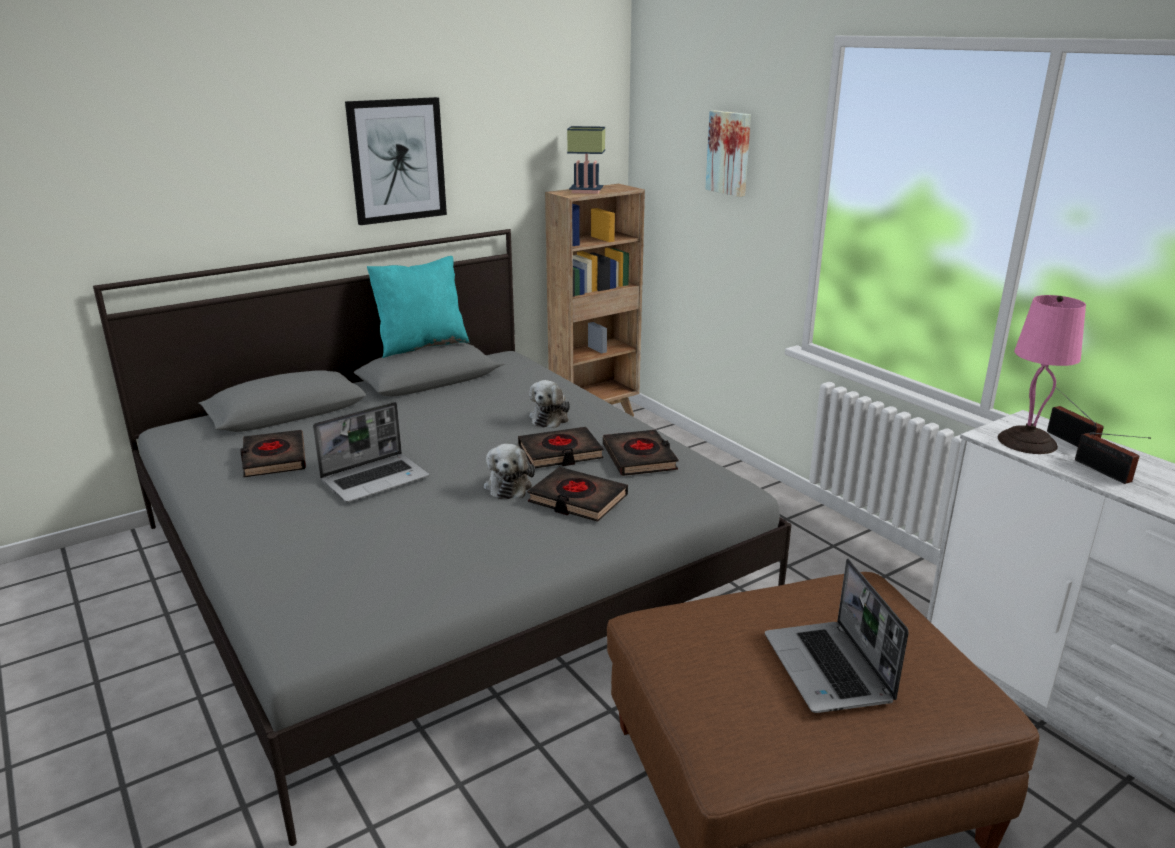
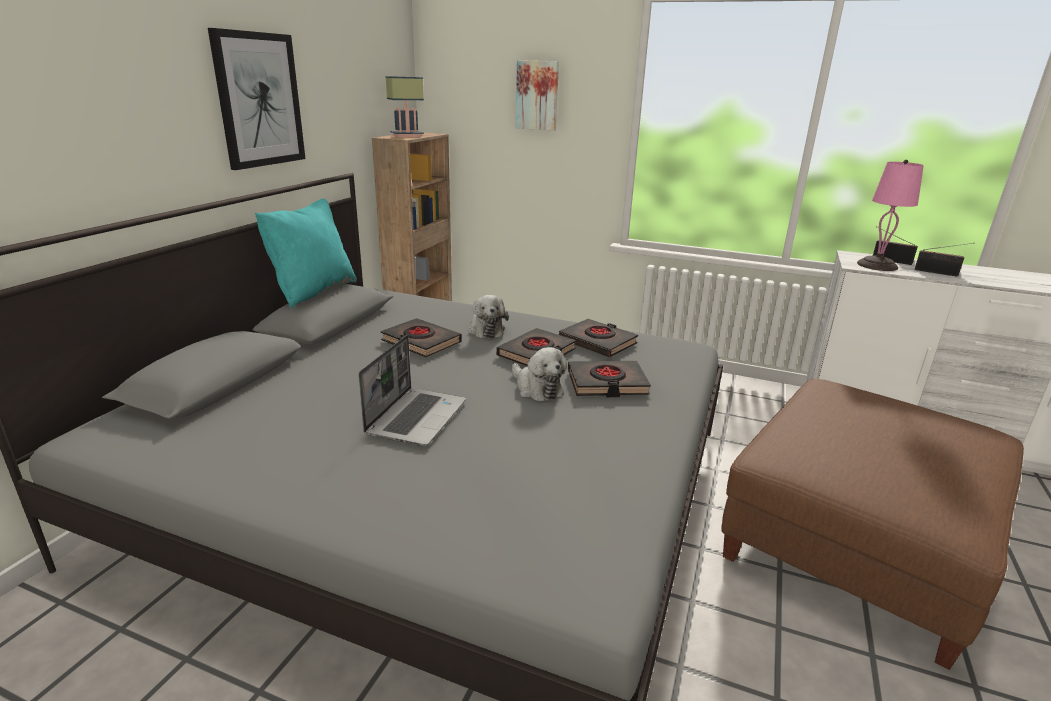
camera: 35 degrees left, 0 degrees up
black book [240,430,306,477] -> black book moved to [381,318,462,357]
laptop [765,559,909,713] -> none

